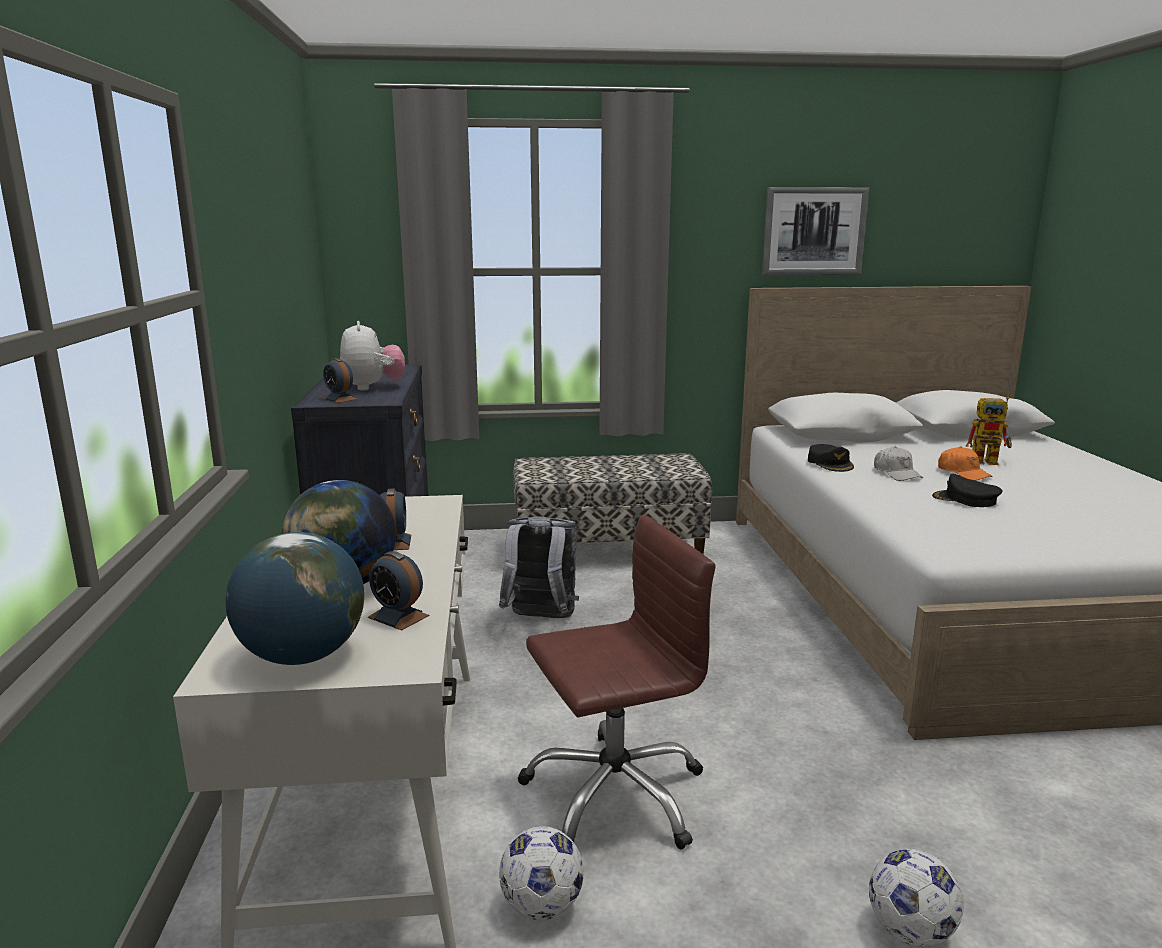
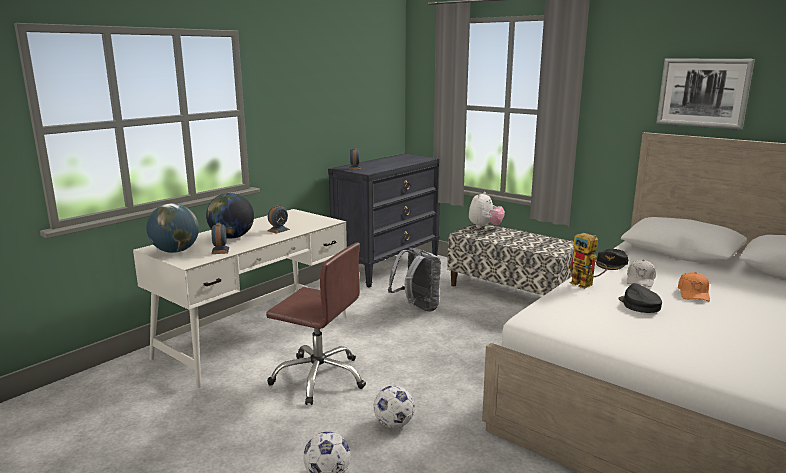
camera: 45 degrees right, 0 degrees up
plush toy [340,321,405,391] -> plush toy moved to [469,192,505,228]
football [499,826,584,920] -> football moved to [374,386,415,428]
toy robot [966,397,1012,465] -> toy robot moved to [568,233,607,289]

